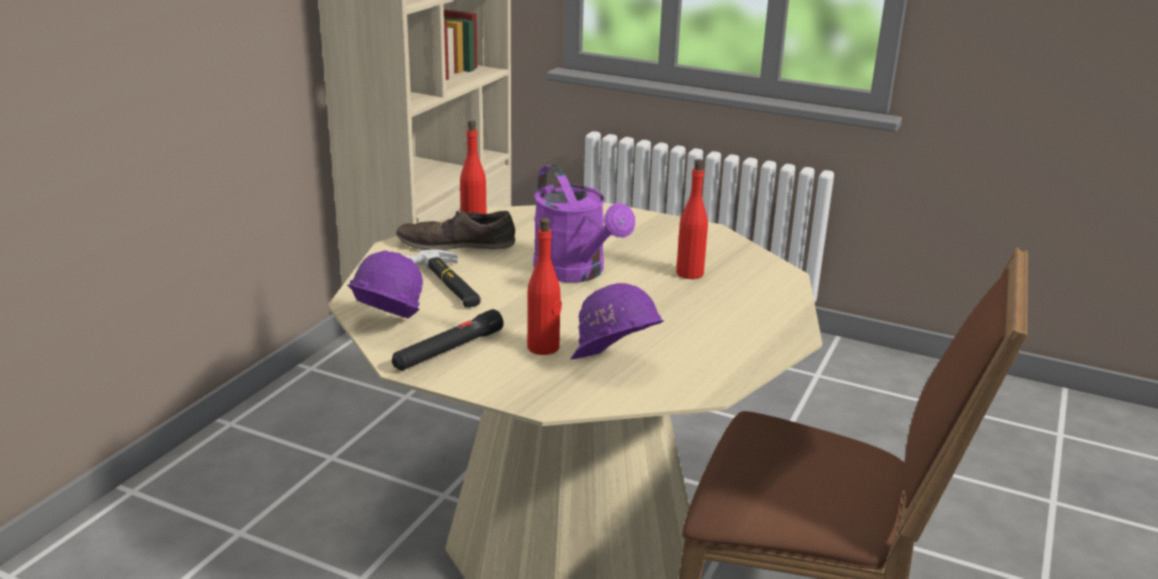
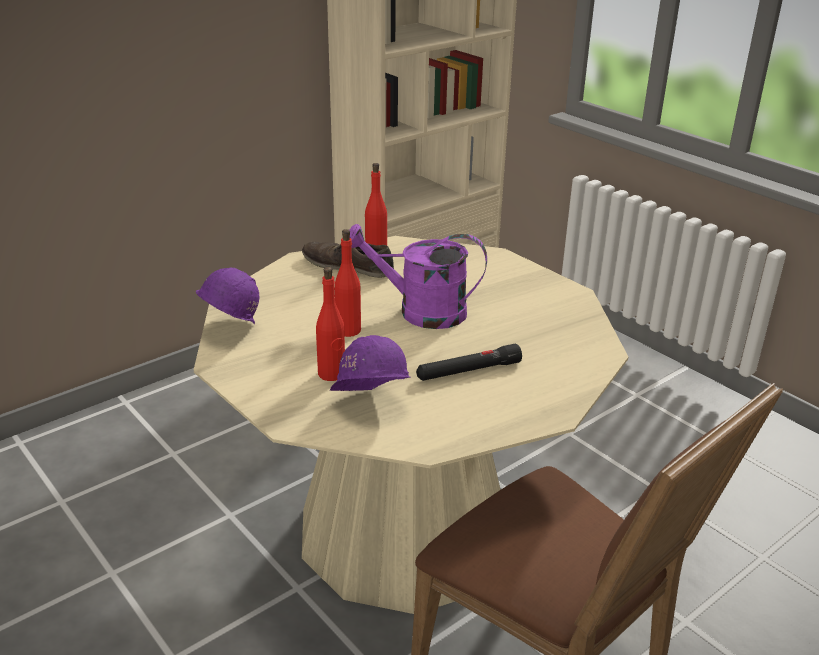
camera: 25 degrees right, 5 degrees up
black flashlight [392,309,504,371] -> black flashlight moved to [416,344,522,381]
hammer [403,249,481,308] -> none
purple watering can [533,164,635,282] -> purple watering can turned 105 degrees clockwise [350,224,487,329]
red bottle [676,159,708,279] -> red bottle moved to [334,229,361,337]

